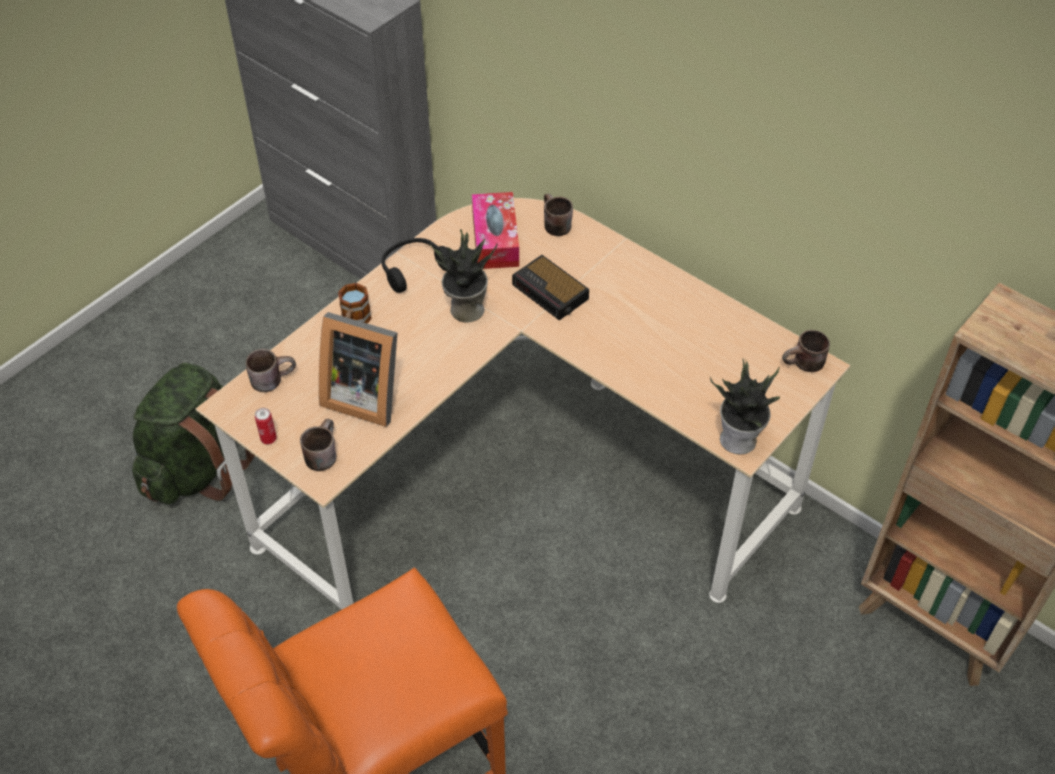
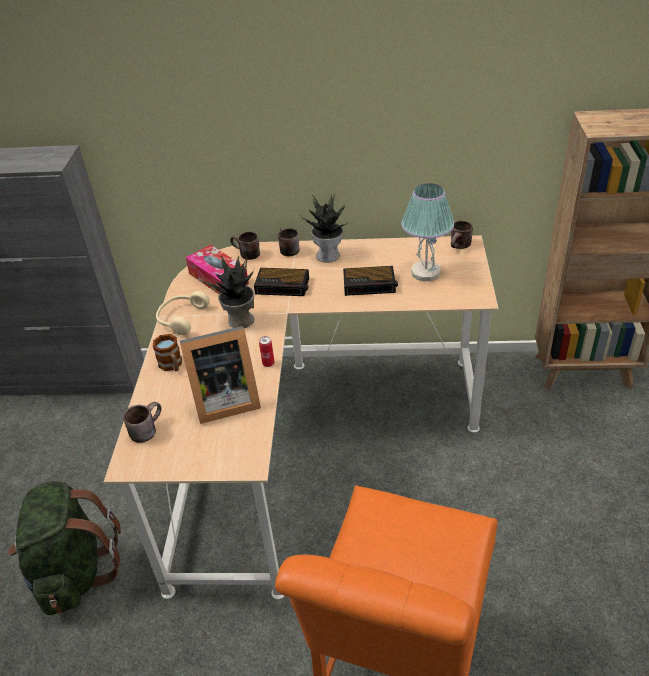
camera: 35 degrees left, 10 degrees down
can [255,408,277,444] -> can moved to [259,336,275,367]
brown mug [300,419,336,471] -> brown mug moved to [278,228,299,256]
black headphones [381,238,450,293] -> beige headphones [156,291,210,335]
potted plant [710,358,780,454] -> potted plant moved to [300,194,347,263]
none -> alarm clock [343,266,398,296]
none -> table lamp [401,183,454,281]

